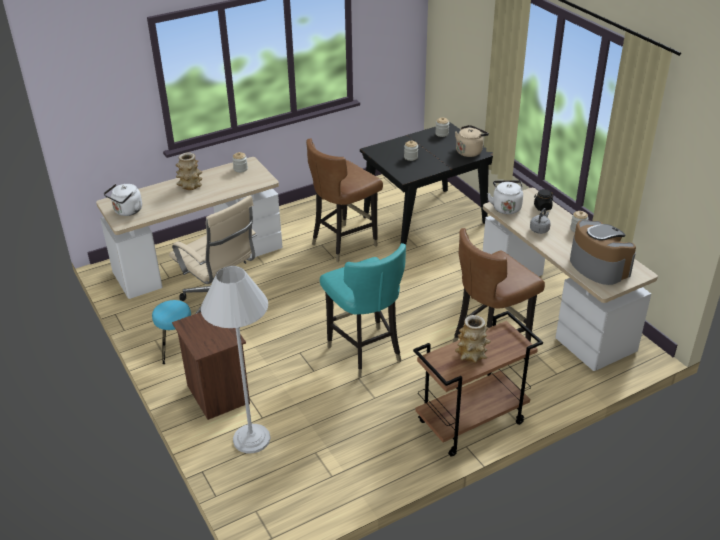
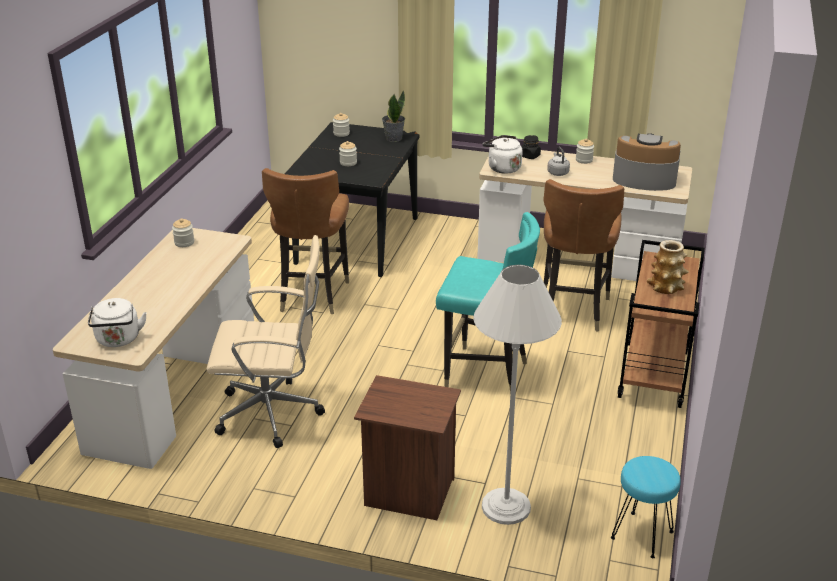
camera: 45 degrees left, 5 degrees down
turquoise stool [152,300,191,364] -> turquoise stool moved to [611,456,681,558]
vase [176,152,202,190] -> none
beige kettle [455,125,489,157] -> potted plant [382,91,405,142]

